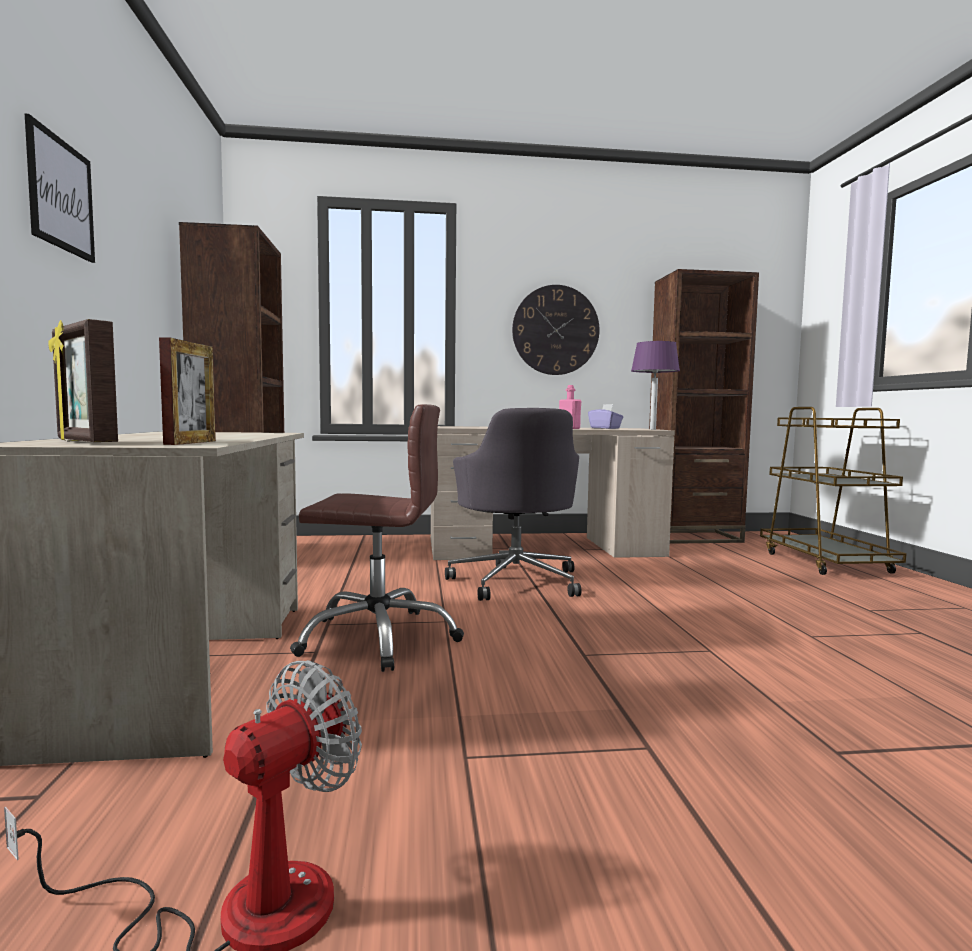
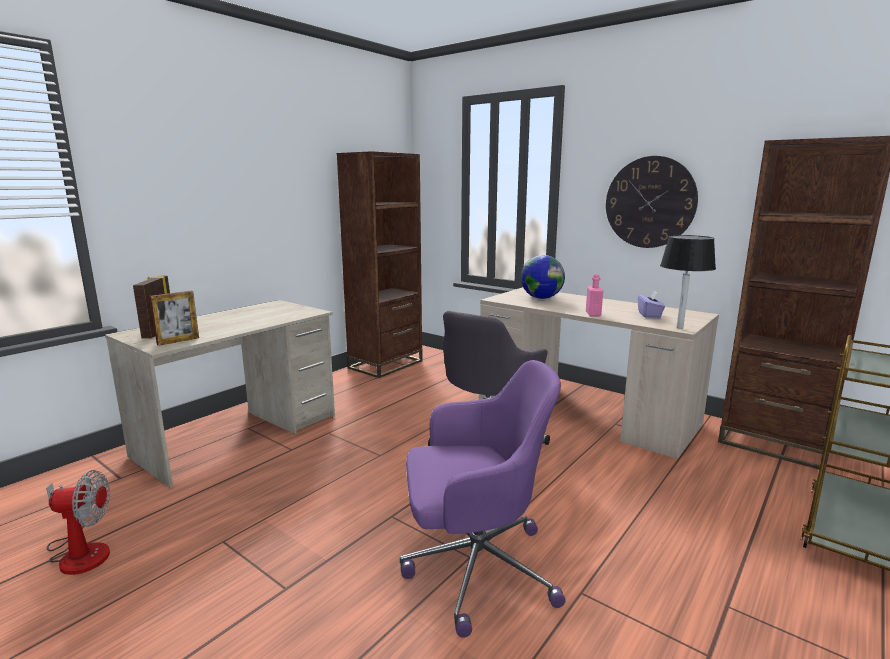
camera: 45 degrees right, 10 degrees up
picture [25,114,95,263] -> none
brown office chair [290,404,464,672] -> none
purple table lamp [631,341,680,430] -> black table lamp [660,235,716,329]
none -> purple office chair [400,360,566,638]
none -> globe [521,255,565,299]

